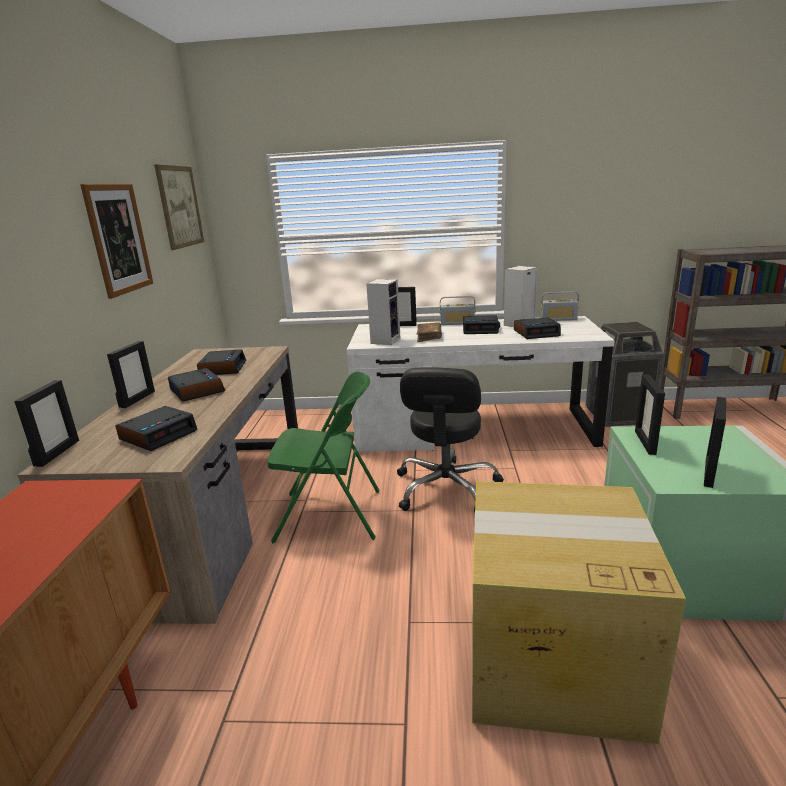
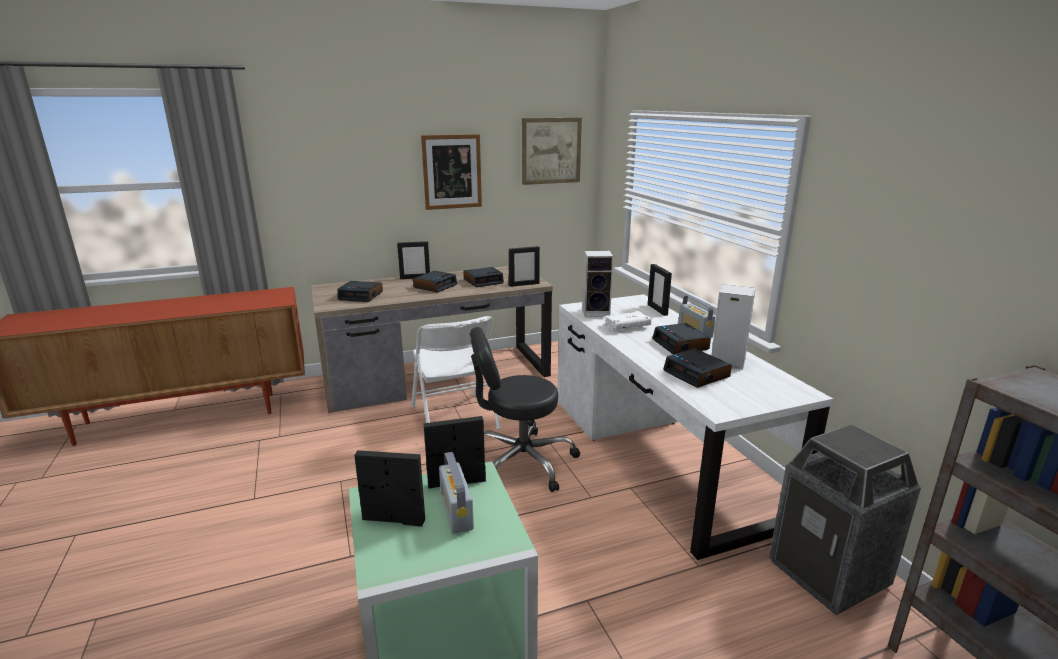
camera: 65 degrees right, 0 degrees up
picture frame [14,380,79,467] -> picture frame moved to [509,246,540,287]
green chair [268,372,379,543] -> white chair [411,316,501,430]
brown book [417,322,442,342] -> white book [603,311,651,330]
cardboard box [472,481,686,744] -> none
radio [541,292,579,321] -> radio moved to [439,452,474,534]

